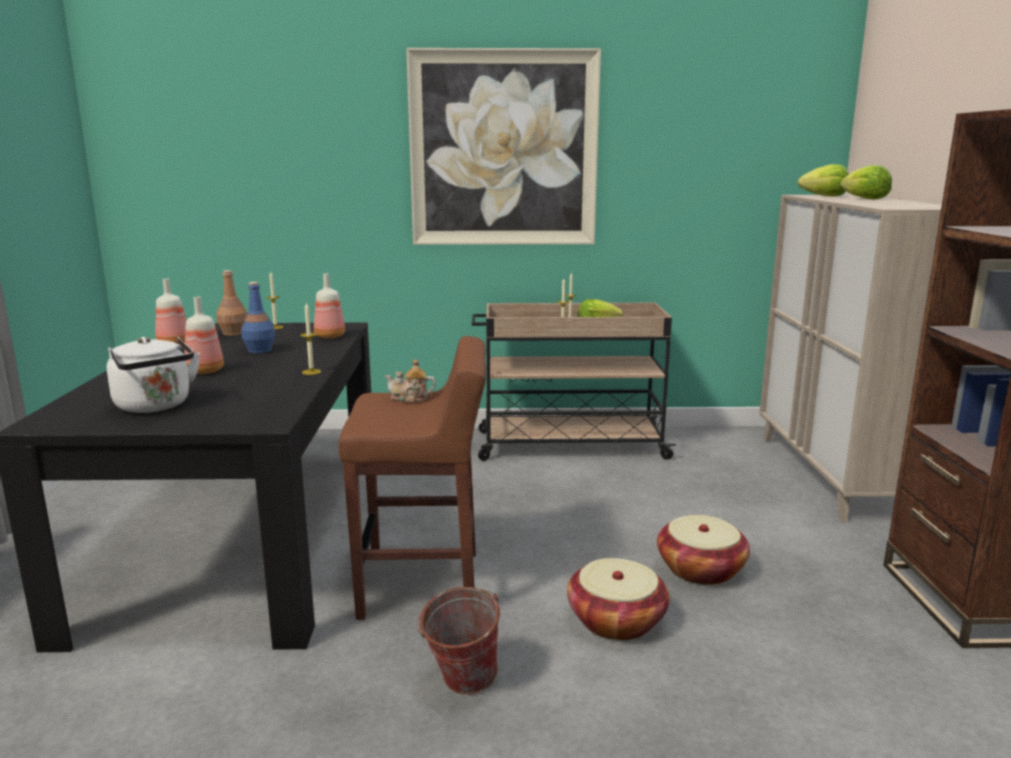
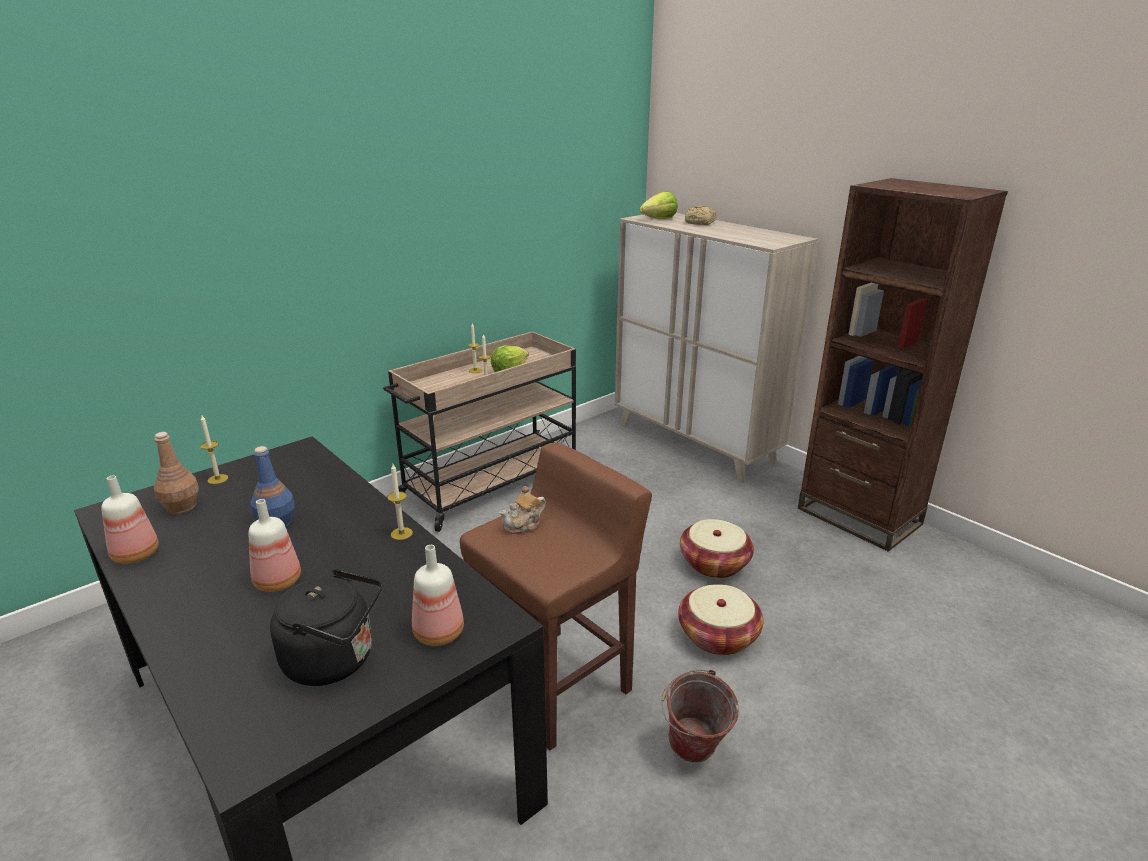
camera: 40 degrees left, 10 degrees up
white kettle [107,337,200,413] -> black kettle [270,569,382,686]
bottle [314,273,345,338] -> bottle moved to [412,545,464,646]
picture [406,48,601,245] -> none
lettuce [840,165,892,200] -> bread [685,205,716,225]

